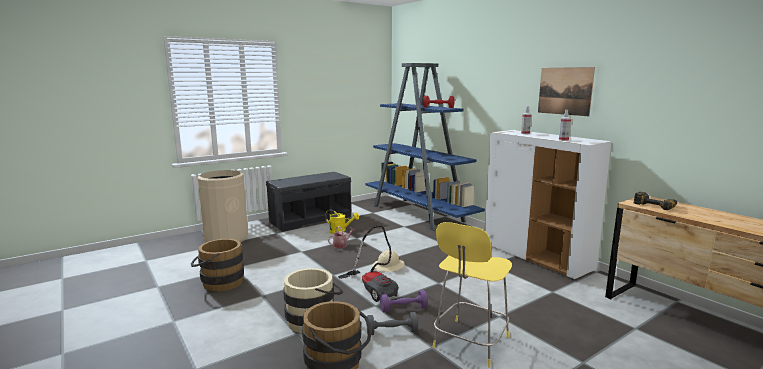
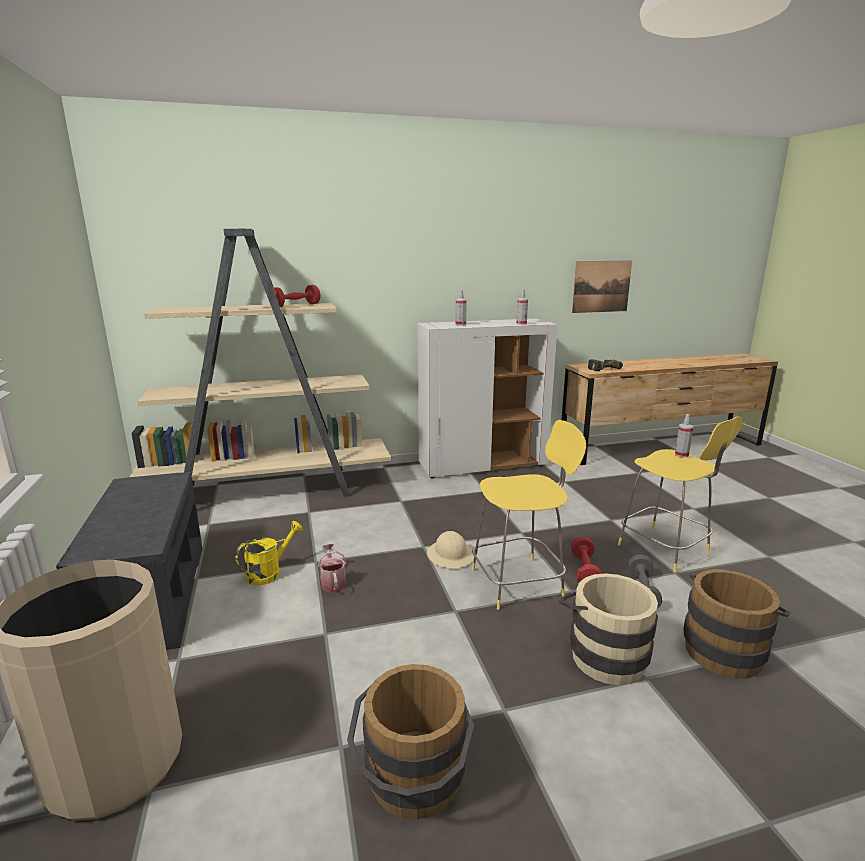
camera: 70 degrees left, 5 degrees up
vacuum cleaner [338,225,399,302] -> yellow stool [472,420,586,610]
blue bookcase [365,63,485,231] -> beige bookcase [130,229,391,497]
purple dumbbell [380,290,428,313] -> red dumbbell [571,536,602,582]
picture [538,67,595,116] -> picture moved to [572,261,632,313]
none -> spray bottle [675,414,693,458]

